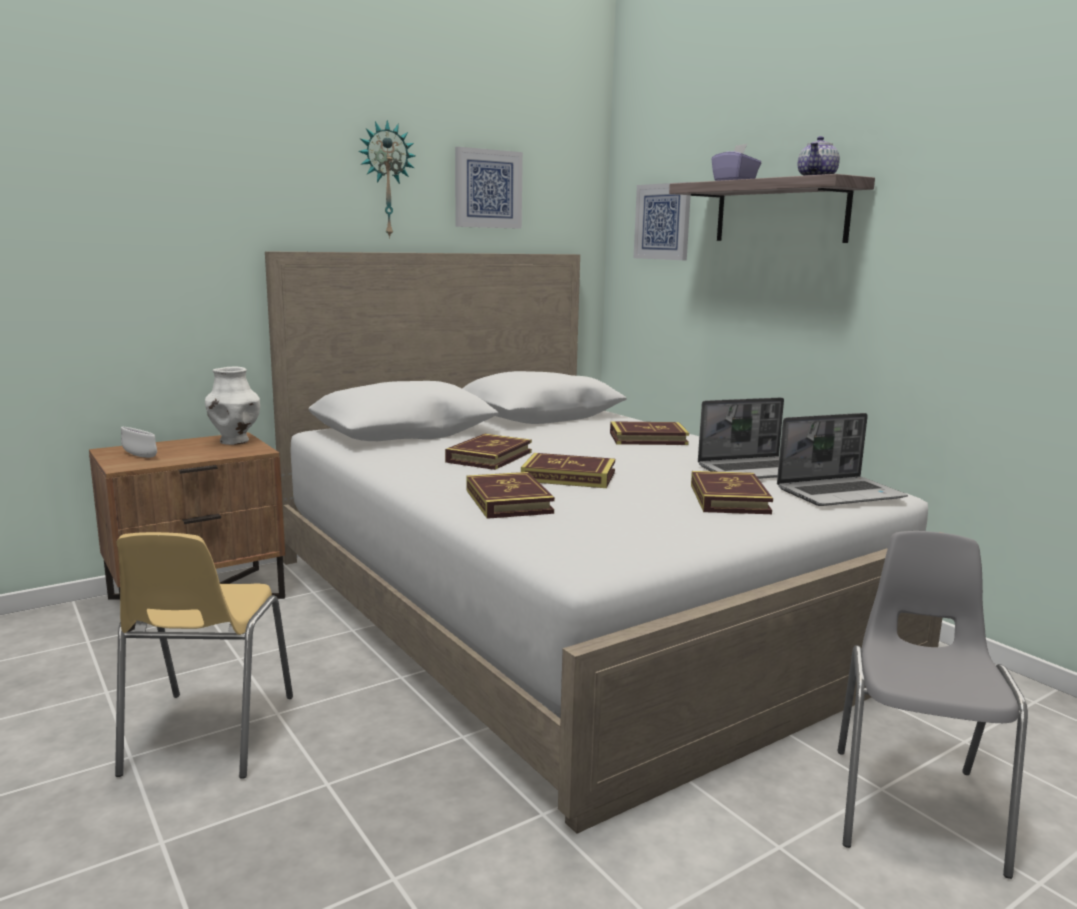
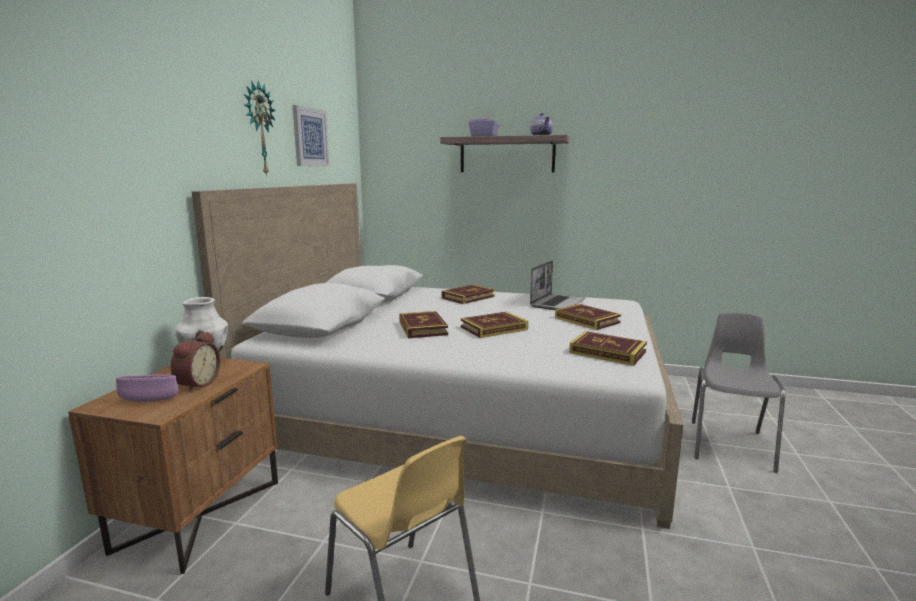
camera: 40 degrees left, 0 degrees up
white bowl [121,427,157,458] -> purple bowl [116,375,178,402]
book [466,472,555,519] -> book moved to [569,331,647,366]
picture [634,182,691,260] -> none
laptop [777,413,908,506] -> none
grey chair [838,531,1028,879] -> grey chair turned 45 degrees clockwise [692,312,785,473]
none -> alarm clock [171,332,220,392]

